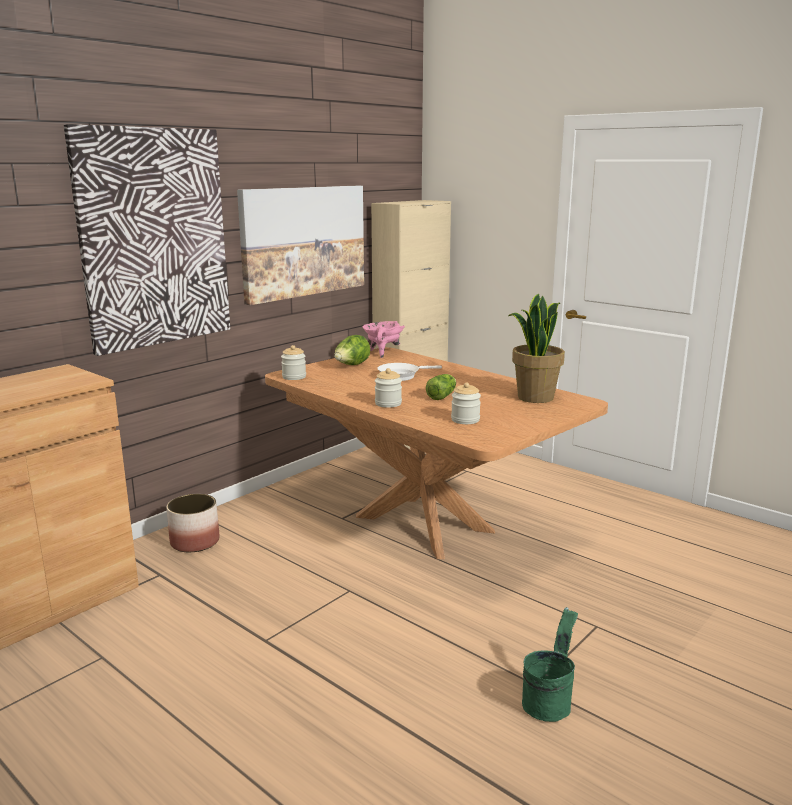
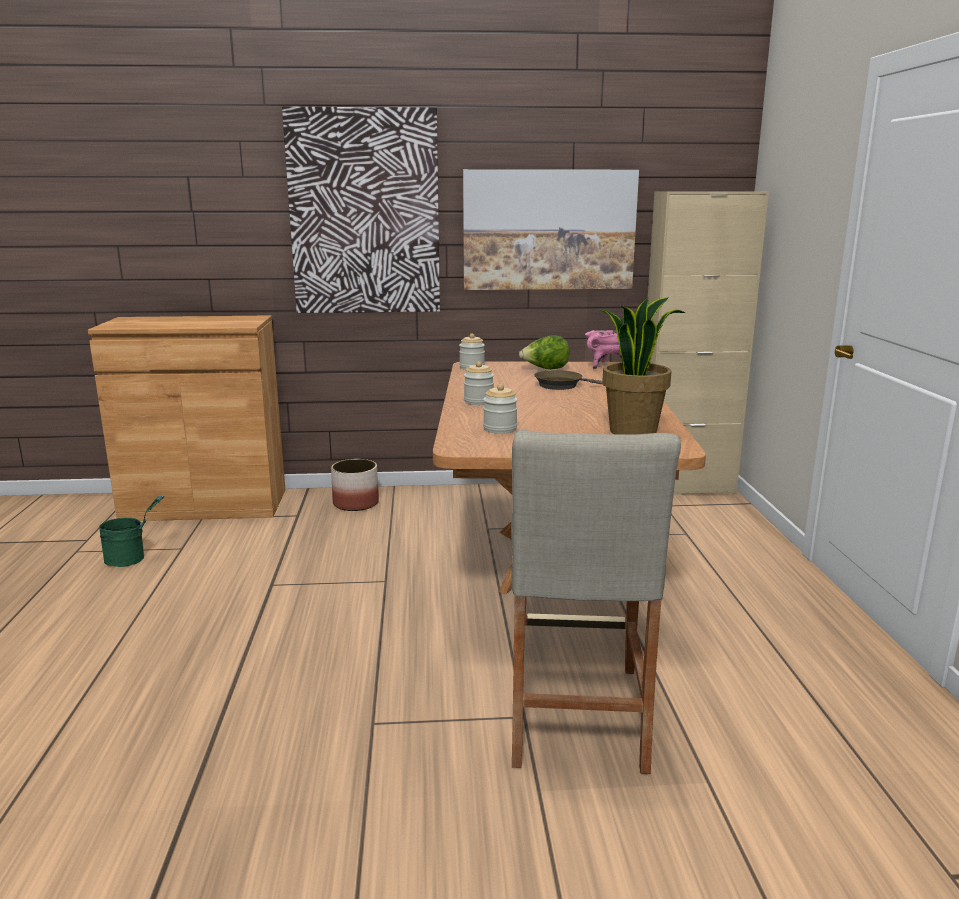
camera: 45 degrees right, 0 degrees up
white frying pan [378,363,442,381] -> brown frying pan [534,370,603,390]
lettuce [426,374,456,400] -> none
green bucket [522,607,578,722] -> green bucket moved to [99,496,164,567]
none -> beige stool [511,429,681,774]

